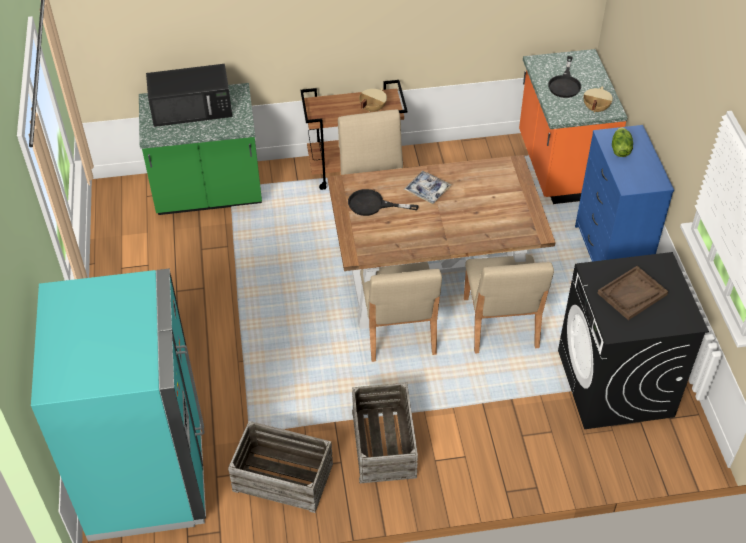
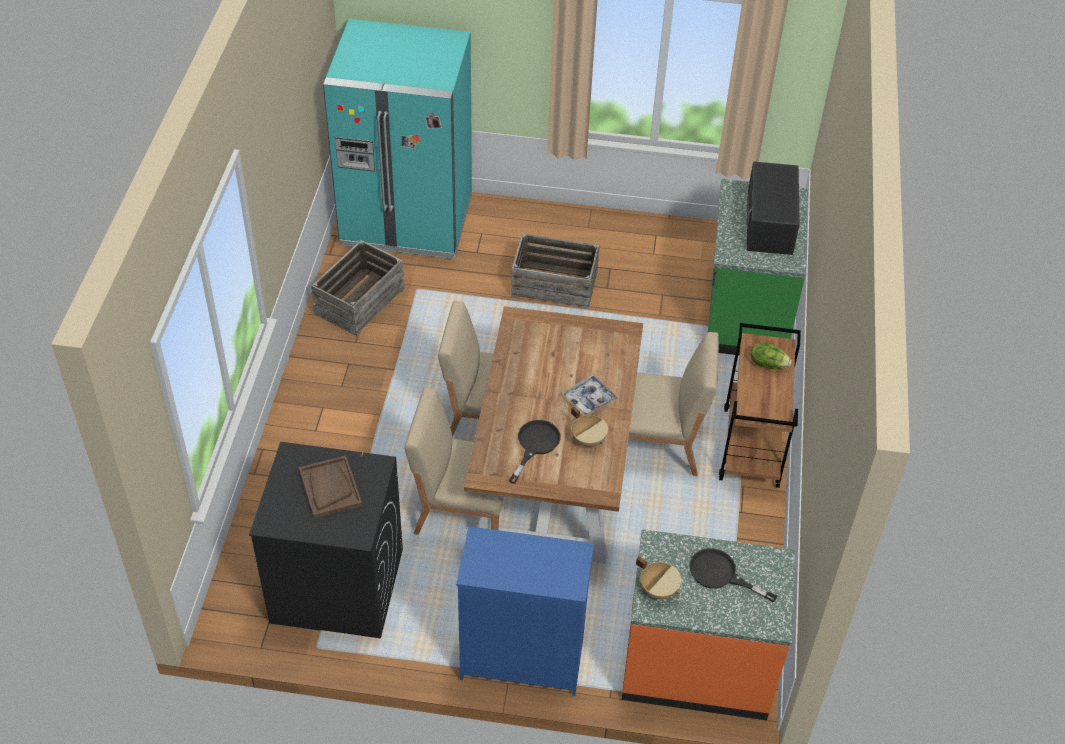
camera: 105 degrees right, 0 degrees up
black frying pan [348,189,418,216] -> black frying pan moved to [509,420,561,484]
crate [352,383,418,483] -> crate moved to [511,233,600,309]
beige cooking pot [359,88,387,112] -> beige cooking pot moved to [571,406,608,447]
lettuce [612,127,633,157] -> lettuce moved to [751,342,792,369]

